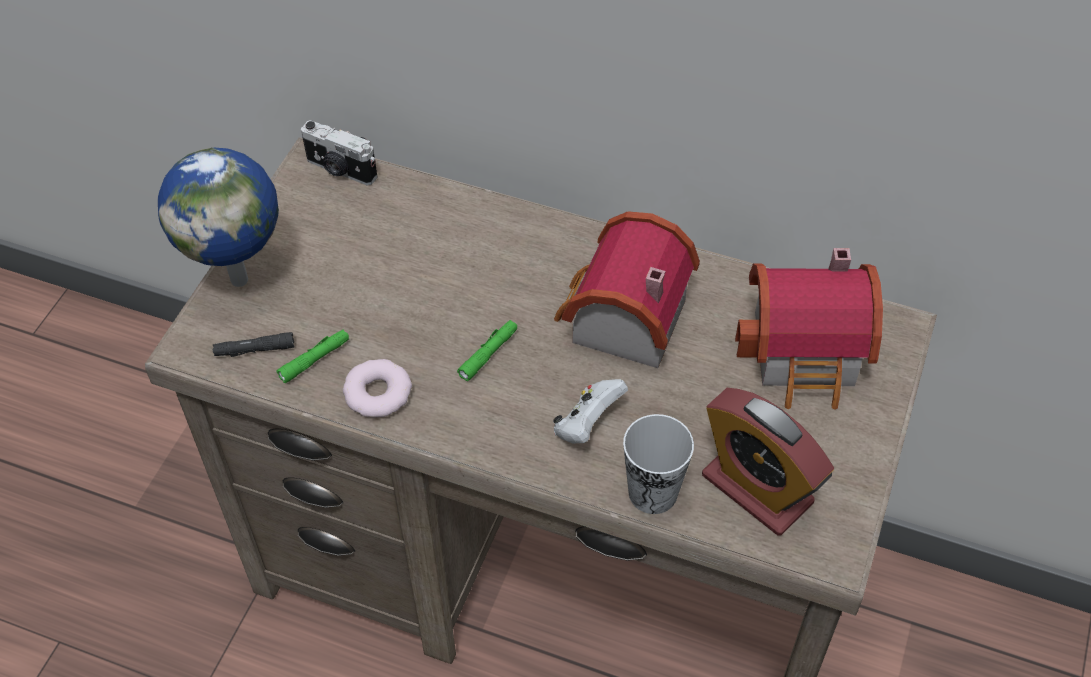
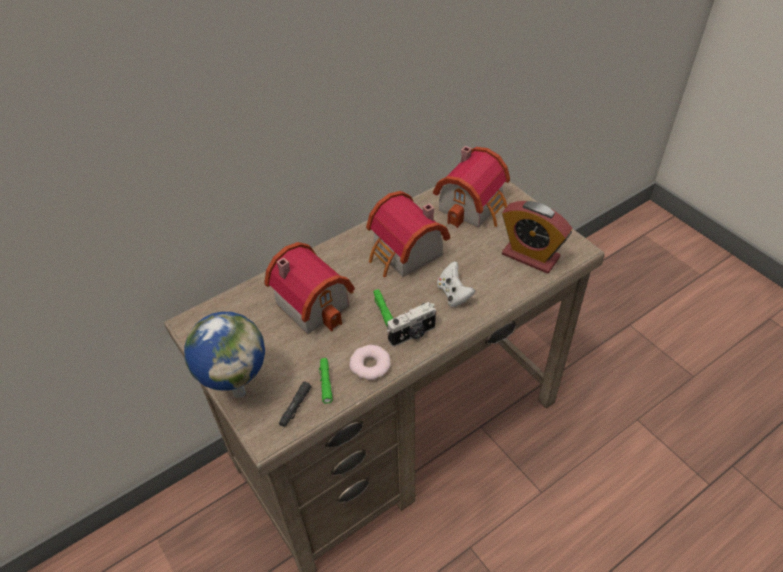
camera: 55 degrees left, 5 degrees down
camera [301,120,377,185] -> camera moved to [387,302,437,347]
cup [623,414,694,514] -> none
alarm clock [702,388,834,536] -> alarm clock turned 45 degrees clockwise [502,201,572,274]
none -> toy house [264,242,355,334]

